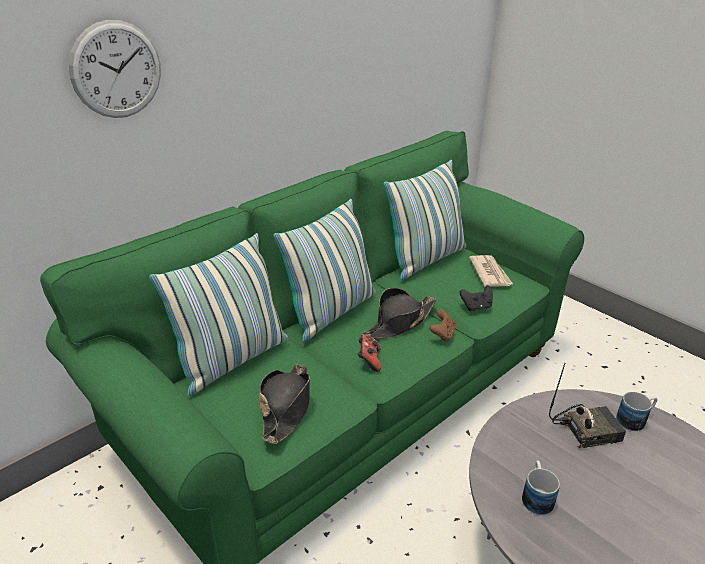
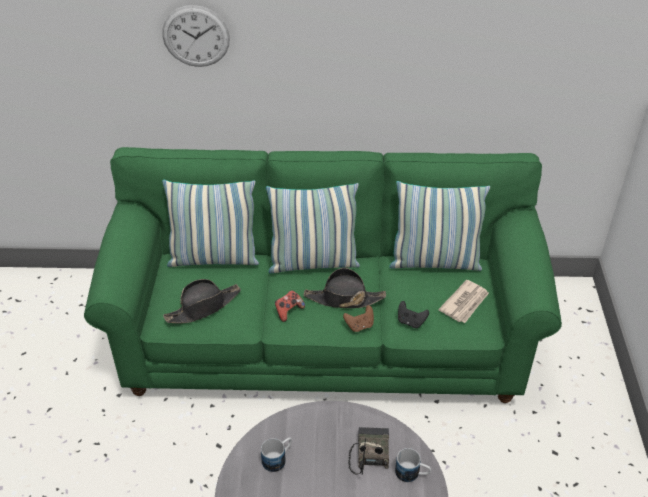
camera: 45 degrees right, 10 degrees up
radio [549,363,626,448] -> radio turned 120 degrees counterclockwise [348,427,389,475]

